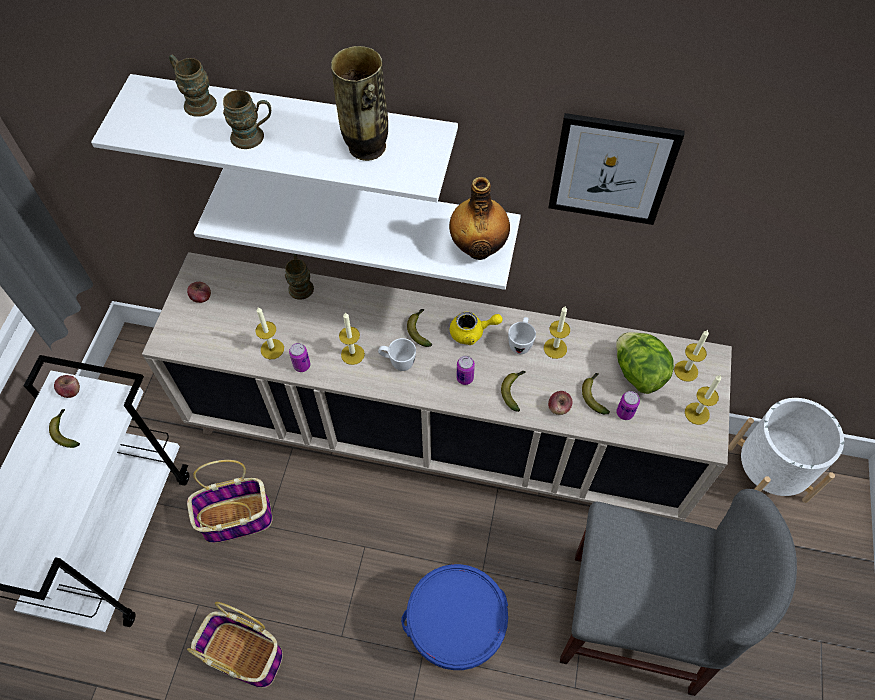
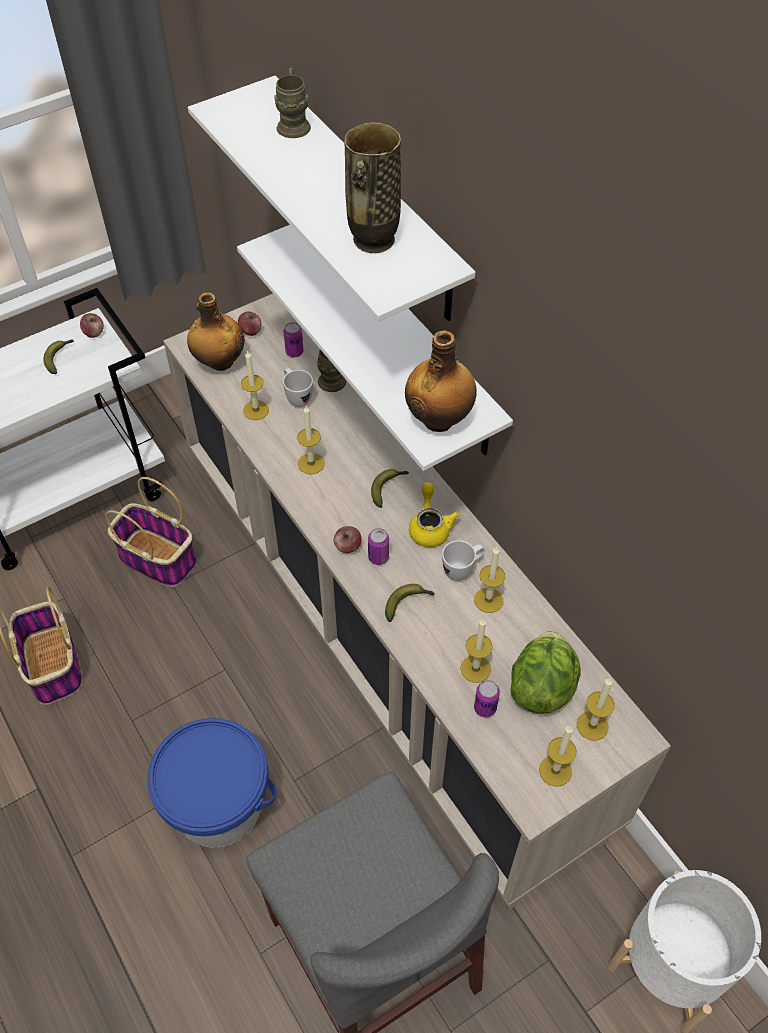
camera: 45 degrees right, 5 degrees down
brown mug [223,90,271,149] -> none
can [289,343,310,372] -> can moved to [284,322,304,357]
white mug [378,338,416,371] -> white mug moved to [283,368,313,407]
yellow teapot [450,312,503,345] -> yellow teapot turned 135 degrees counterclockwise [409,482,460,547]
picture [548,113,685,225] -> none
apple [548,391,572,415] -> apple moved to [334,526,362,553]
banana [582,373,610,414] -> candle [460,619,493,683]
none -> bottle [187,293,245,371]

